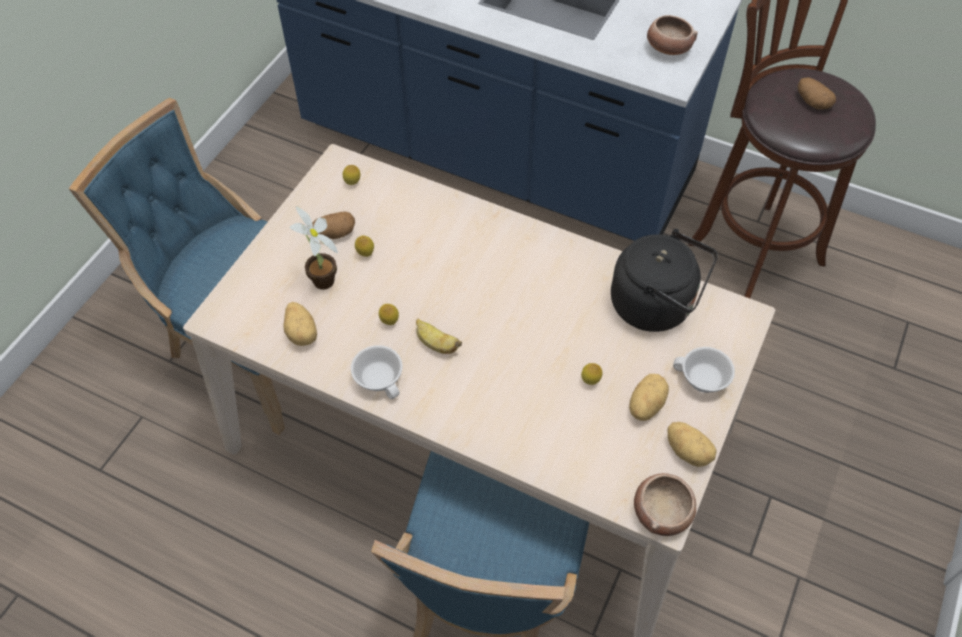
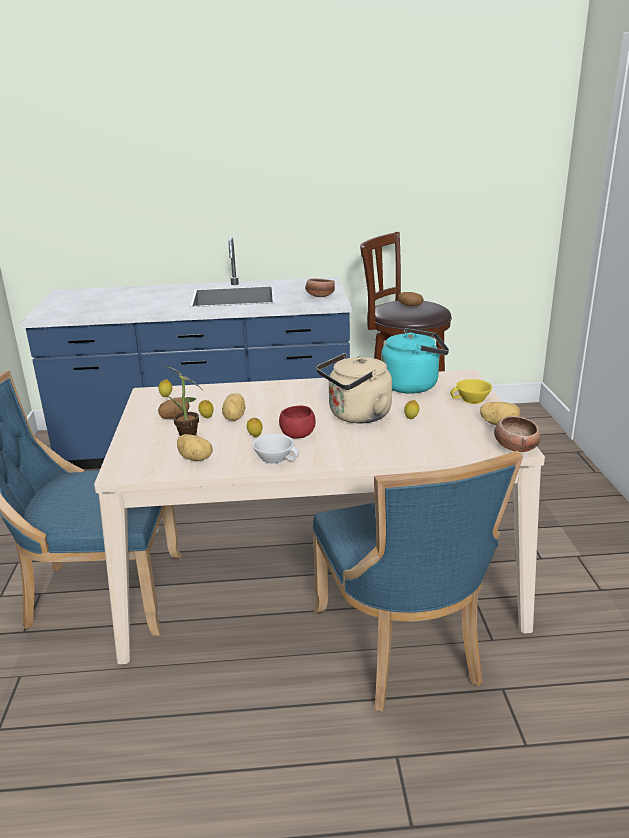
camera: 30 degrees left, 30 degrees down
banana [416,319,462,354] -> red bowl [279,406,316,439]
black kettle [611,229,718,332] -> turquoise kettle [381,328,449,393]
potato [629,374,669,421] -> potato moved to [222,393,245,421]
white cup [673,347,735,393] -> yellow cup [450,379,492,404]
none -> beige kettle [316,353,392,423]

